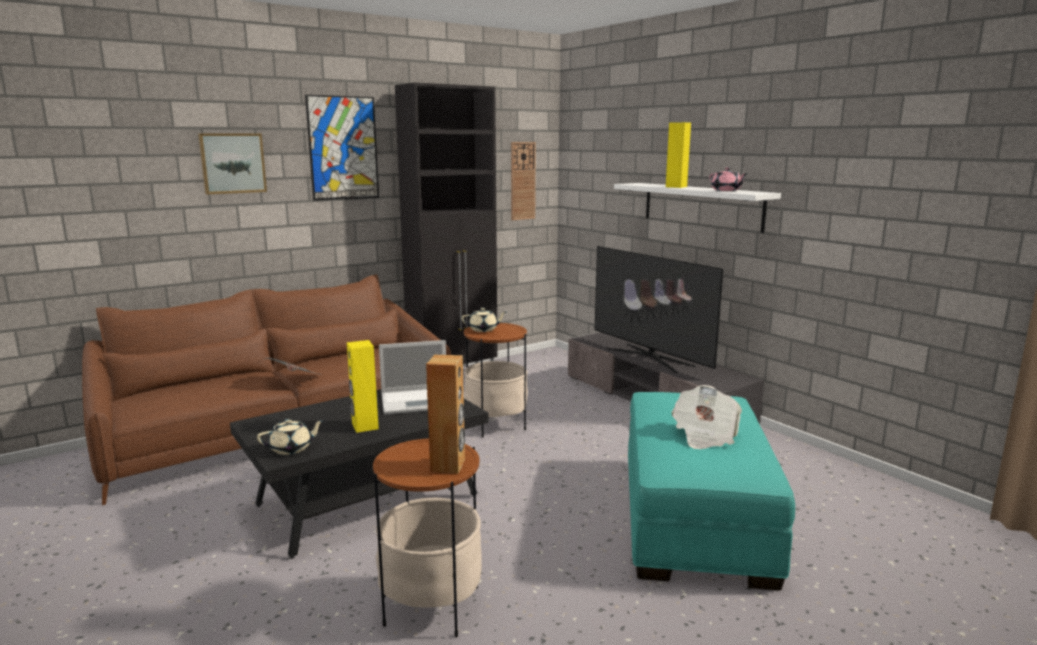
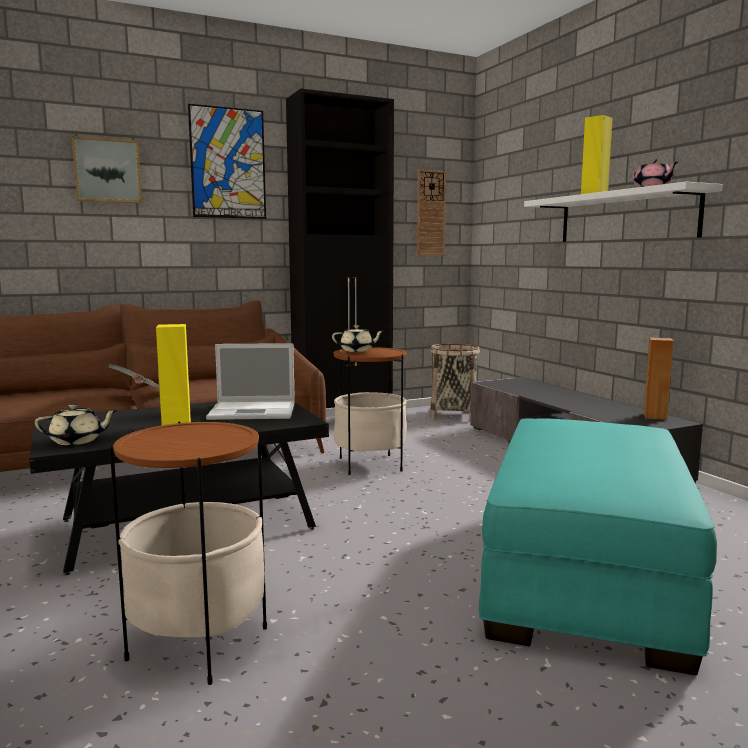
camera: 10 degrees right, 5 degrees down
brown speaker [426,355,465,474] -> brown speaker moved to [644,338,674,420]
television [595,246,724,373] -> none
newspaper [672,385,742,449] -> none
none -> basket [430,343,480,421]

